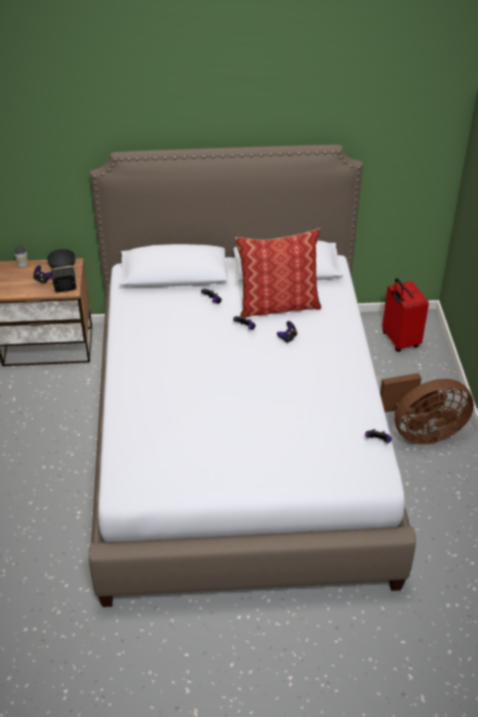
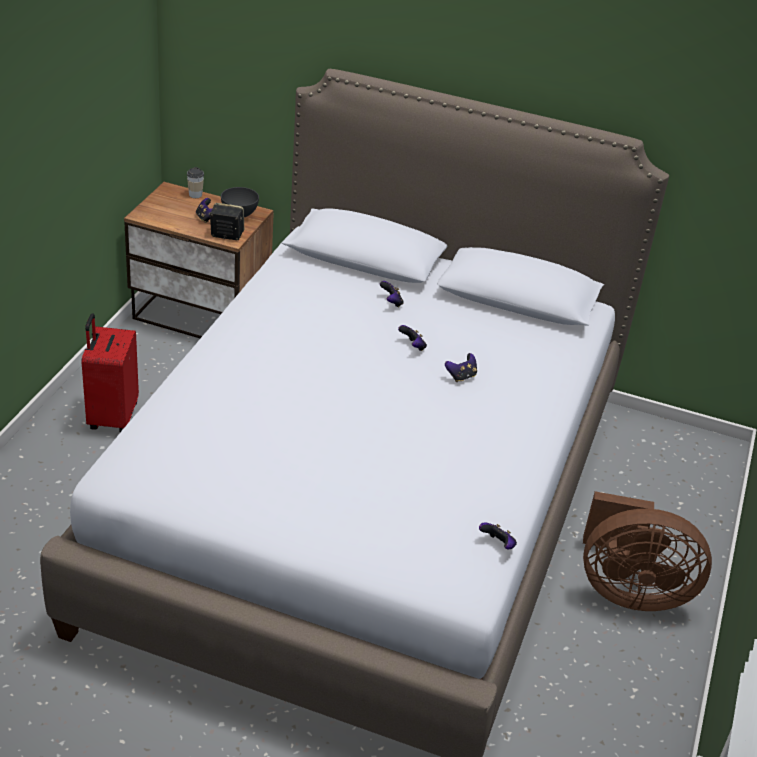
camera: 20 degrees right, 5 degrees down
pillow [235,228,321,317] -> none
red suitcase [382,278,429,352] -> red suitcase moved to [81,313,139,432]

